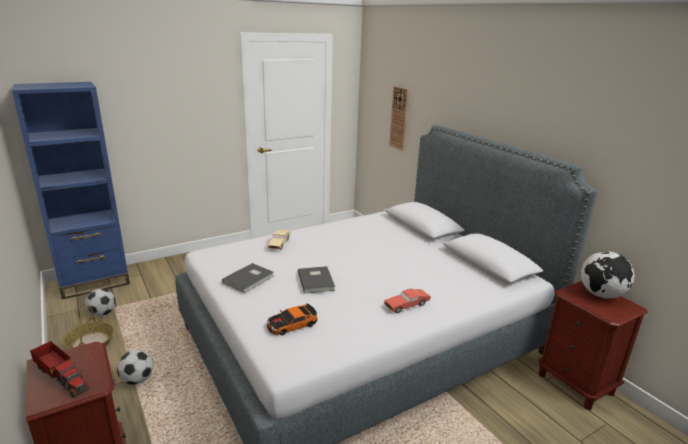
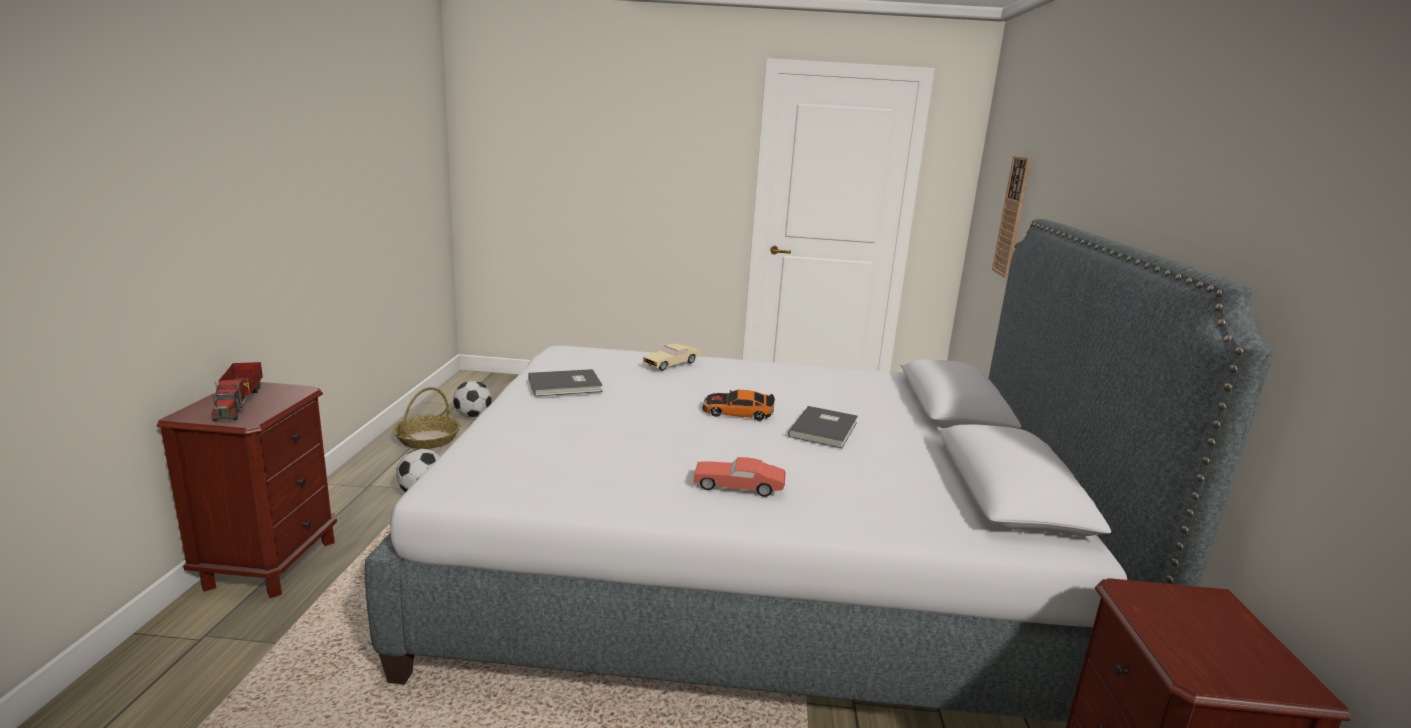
camera: 35 degrees right, 5 degrees down
blue bookcase [12,82,130,299] -> none
toy car [267,304,318,335] -> toy car moved to [702,389,775,421]
grey book [298,266,335,294] -> grey book moved to [788,406,858,448]
globe [581,251,635,299] -> none

